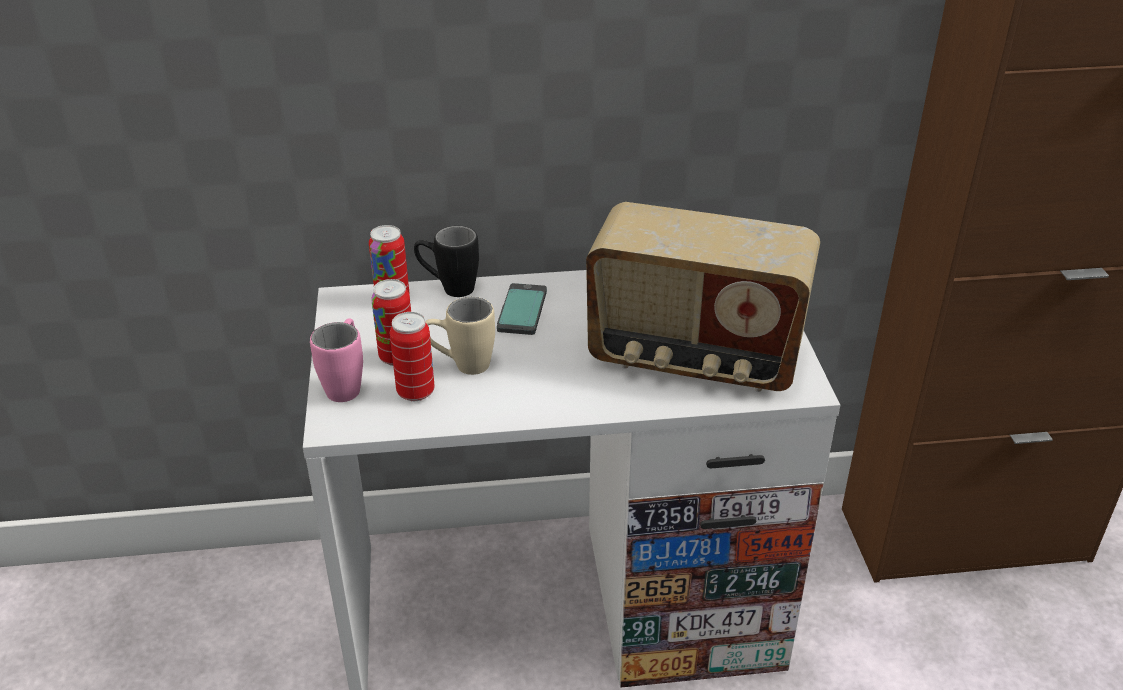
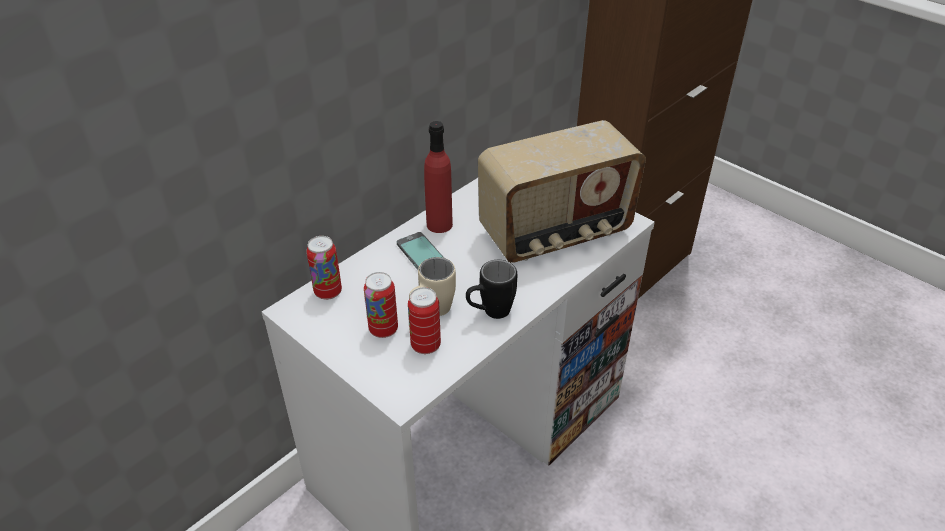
camera: 40 degrees left, 5 degrees up
pink mug [310,318,363,402] -> none
black mug [414,226,479,297] -> black mug moved to [466,260,517,319]
none -> red bottle [424,121,453,233]

